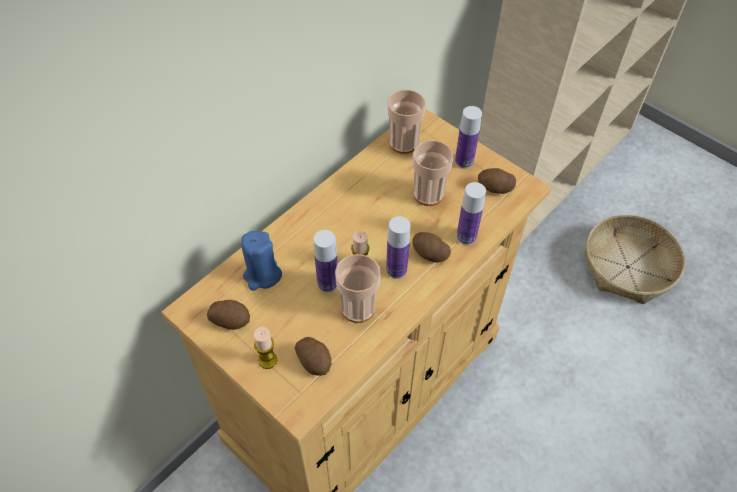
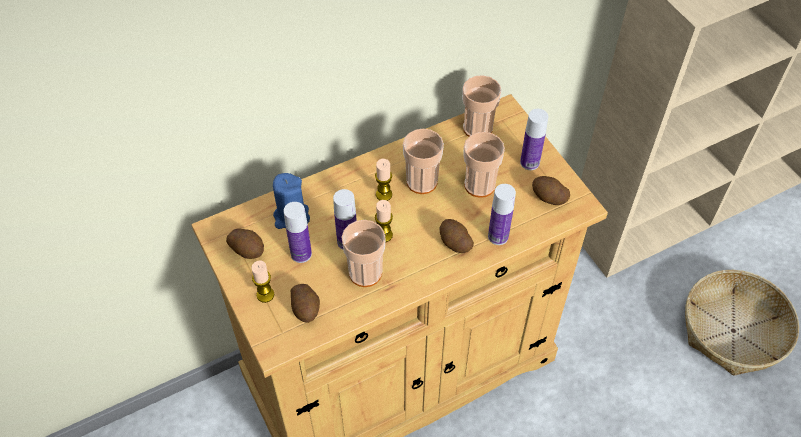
camera: 20 degrees right, 0 degrees up
bottle [386,216,410,279] -> bottle moved to [284,202,312,263]
none -> candle [375,159,392,201]
none -> cup [403,129,444,194]

